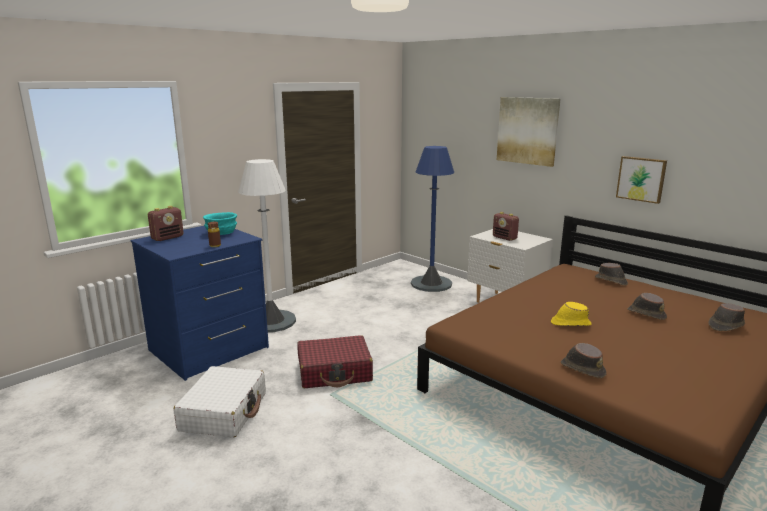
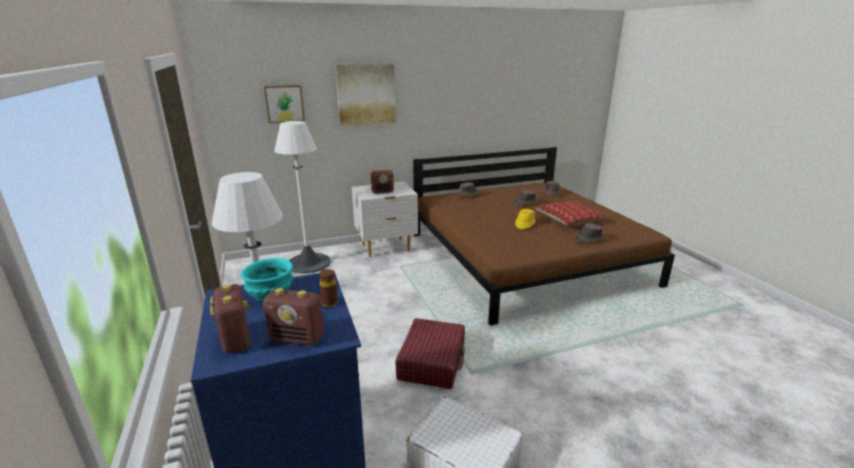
camera: 65 degrees left, 5 degrees up
blue floor lamp [411,146,454,292] -> white floor lamp [274,121,331,274]
picture [616,156,667,204] -> picture moved to [264,85,305,123]
none -> radio [263,288,324,346]
none -> pillow [535,201,608,226]

